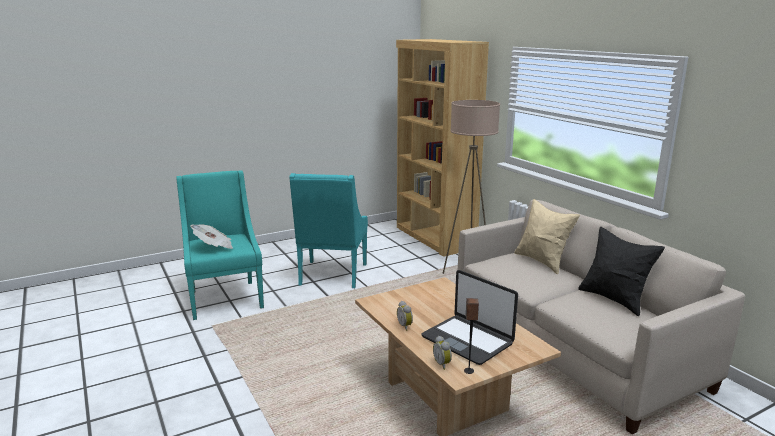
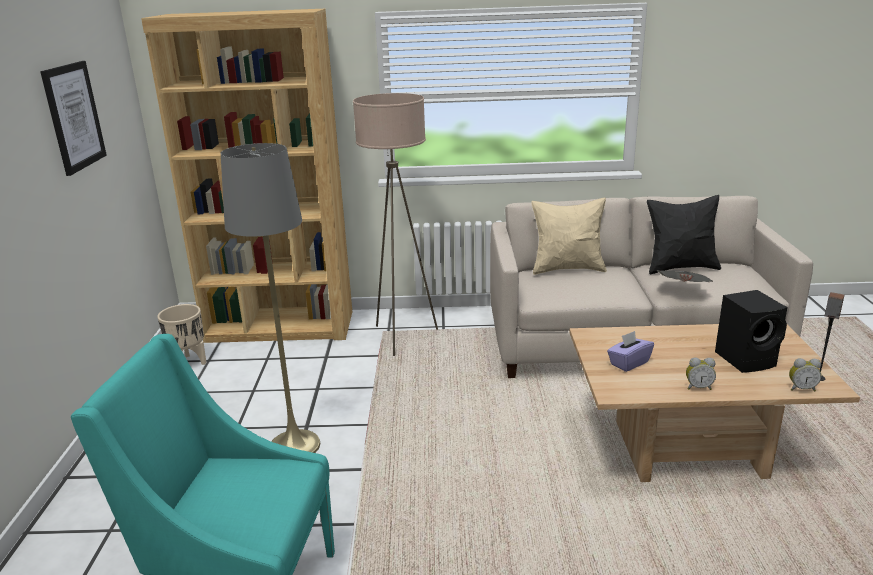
camera: 60 degrees left, 5 degrees up
newspaper [190,224,233,249] -> newspaper moved to [656,270,713,282]
turquoise armchair [289,173,368,288] -> grey floor lamp [221,143,320,453]
laptop [421,270,518,365] -> black speaker [715,290,787,373]
none -> picture [40,61,107,176]
none -> beige planter [157,304,207,365]
none -> purple tissue box [607,331,654,372]

